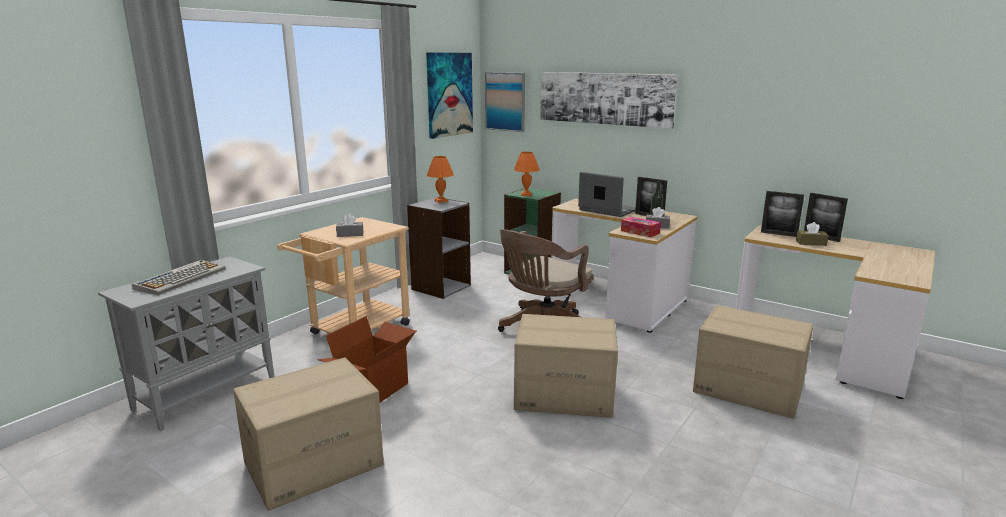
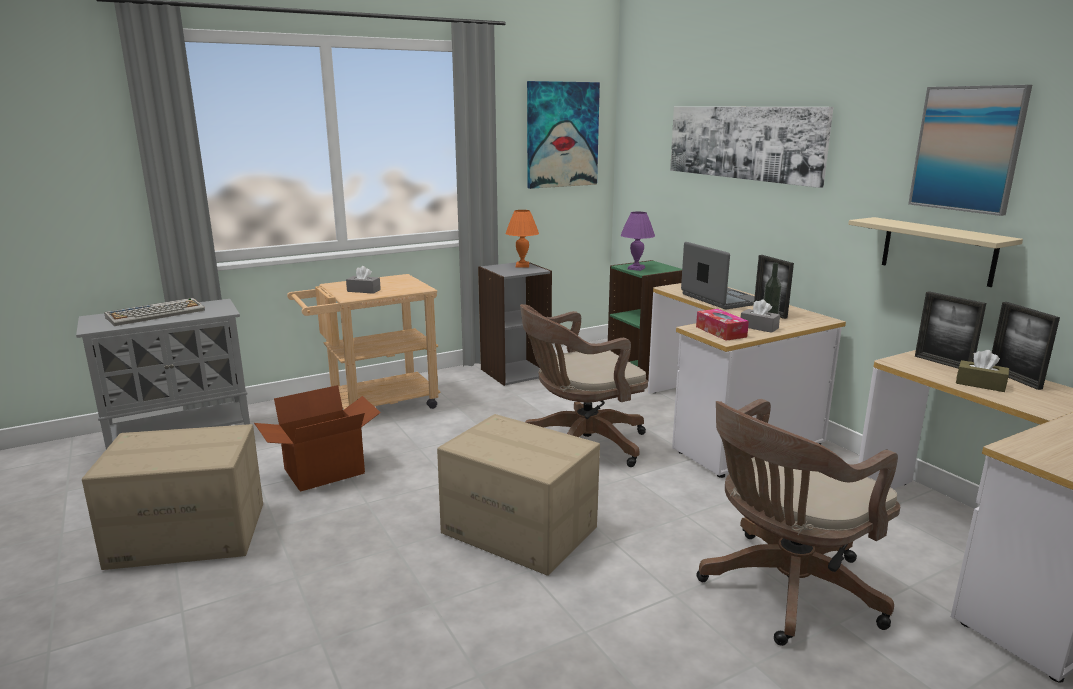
camera: 25 degrees right, 0 degrees up
picture [485,72,525,132] -> picture moved to [908,85,1032,216]
orange table lamp [514,152,540,196] -> purple table lamp [621,212,655,271]
cardboard box [693,305,814,419] -> brown office chair [696,399,900,646]
none -> beige shelf [848,217,1023,287]

